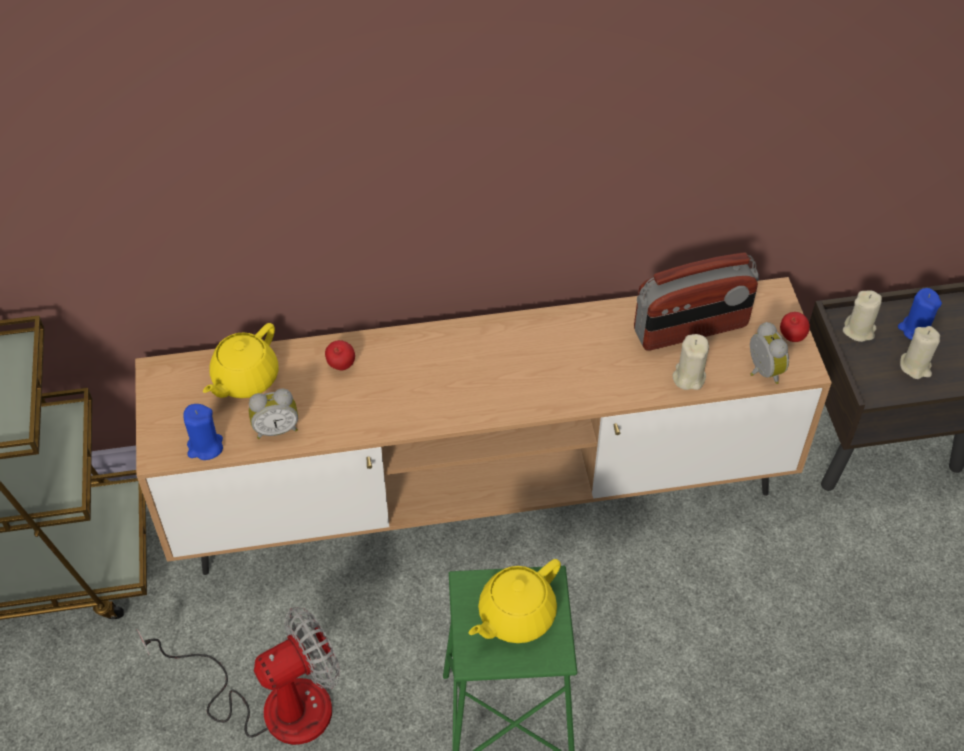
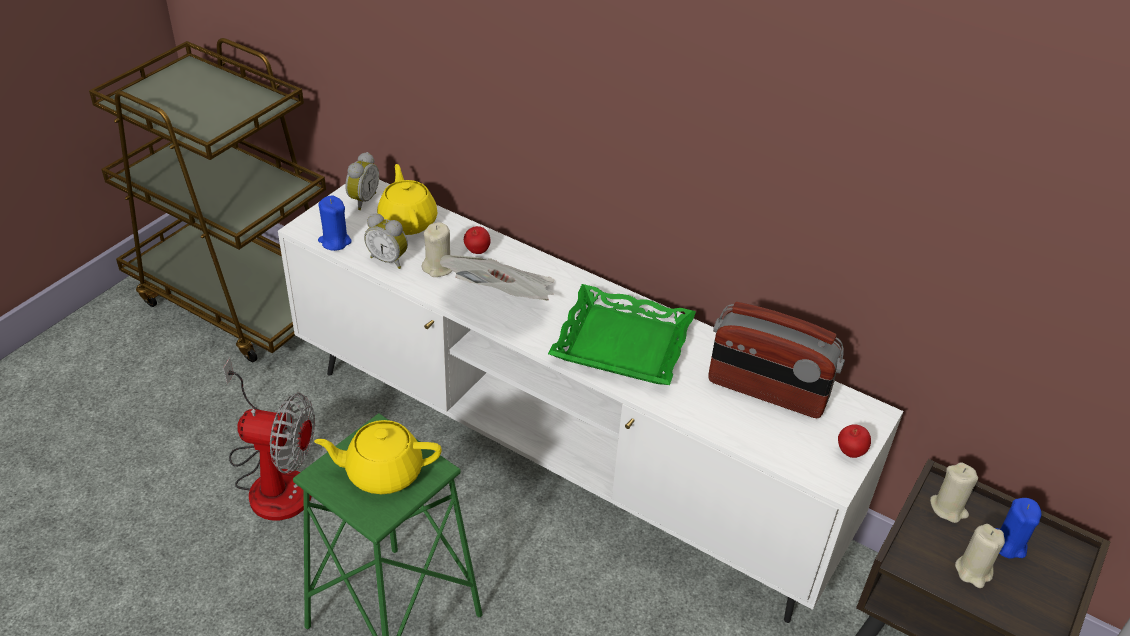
camera: 40 degrees right, 10 degrees down
brown tv stand [135,277,832,575] -> white tv stand [278,180,903,623]
yellow teapot [203,323,279,398] -> yellow teapot turned 90 degrees clockwise [377,164,438,235]
beige candle [673,334,709,390] -> beige candle moved to [421,222,452,277]
alarm clock [750,322,789,384] -> alarm clock moved to [345,152,379,210]
none -> newspaper [440,255,554,301]
none -> green tray [548,284,696,385]

